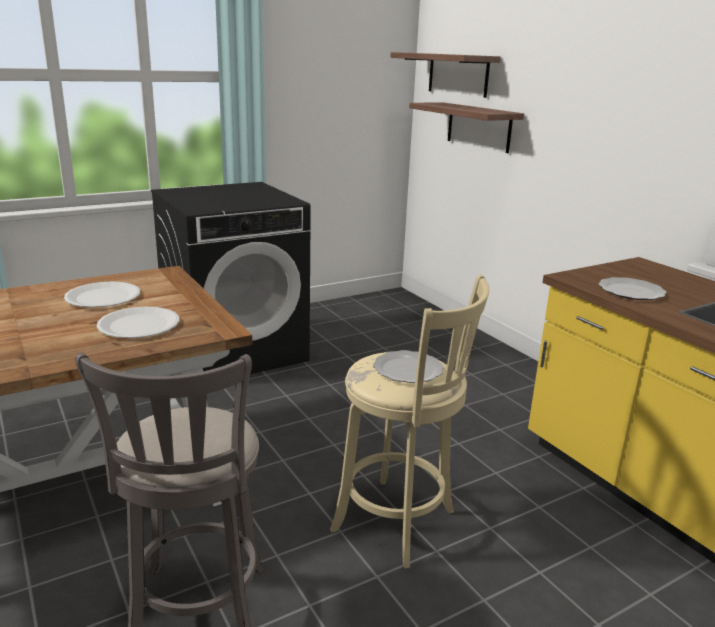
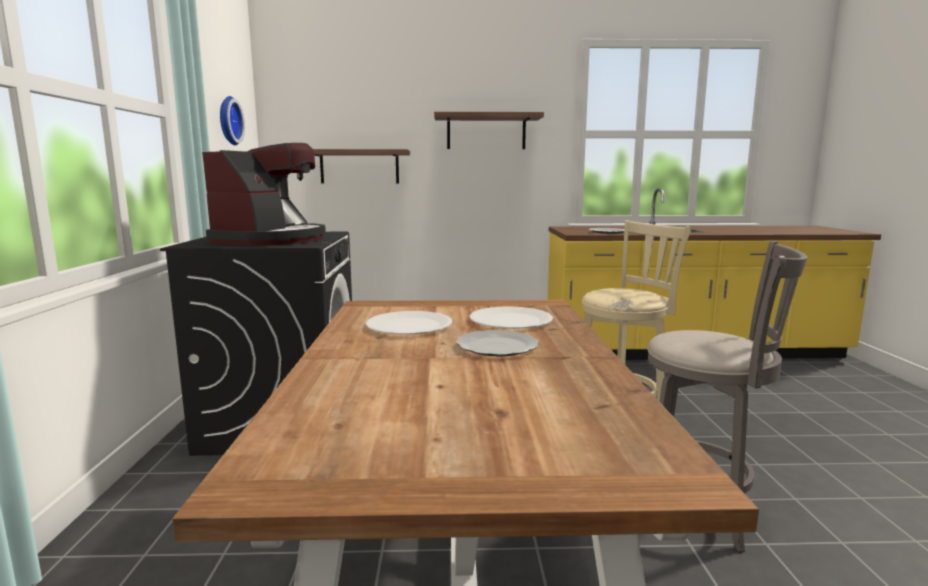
camera: 60 degrees left, 10 degrees down
plate [373,350,444,383] -> plate moved to [456,330,539,356]
shelf [390,52,501,98] -> shelf moved to [434,112,544,149]
none -> coffee machine [202,143,326,246]
none -> wall clock [220,96,245,145]

